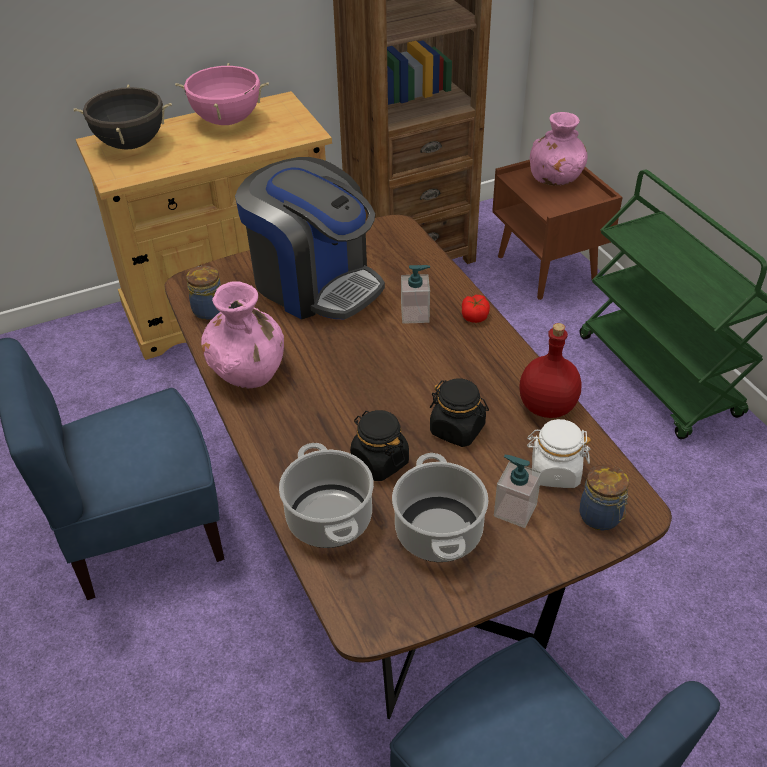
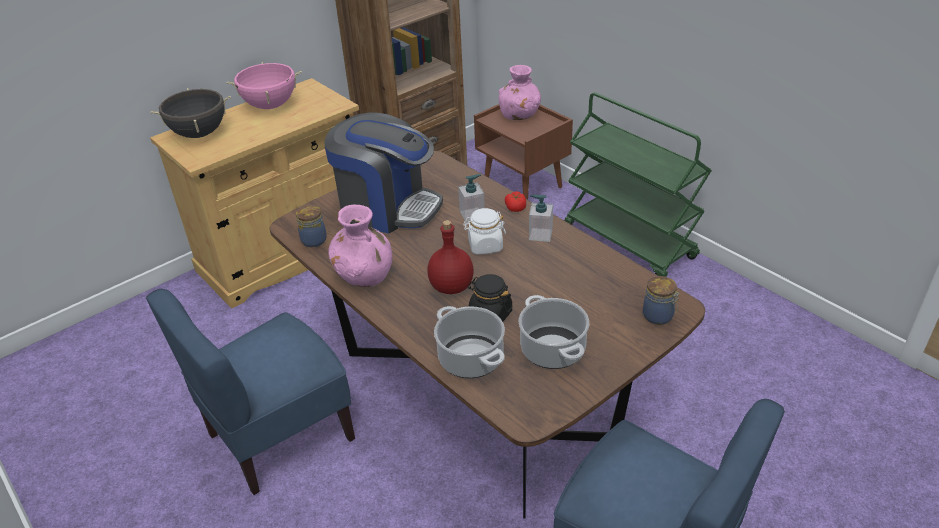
camera: 15 degrees left, 5 degrees down
black jar [430,378,489,447] -> none
soap dispenser [494,455,542,528] -> soap dispenser moved to [529,194,553,242]
red bottle [519,323,582,418] -> red bottle moved to [427,220,474,294]
white jar [527,419,591,488] -> white jar moved to [463,208,506,254]

